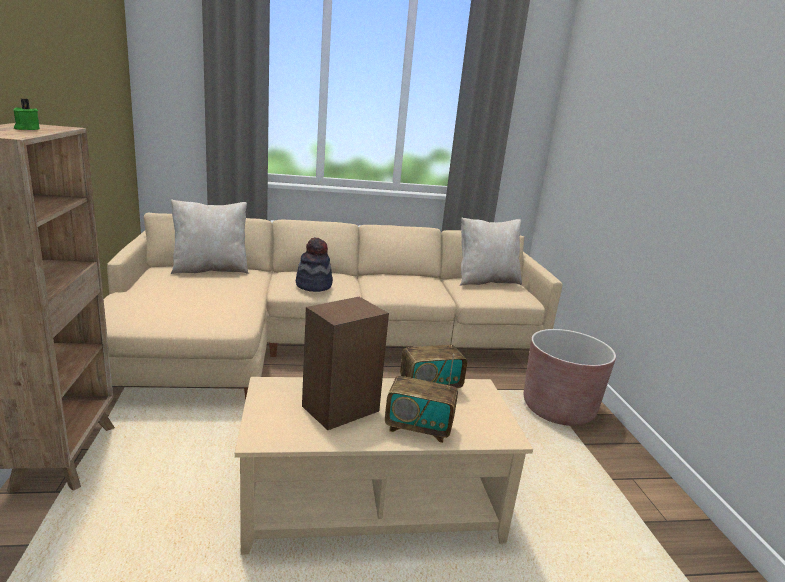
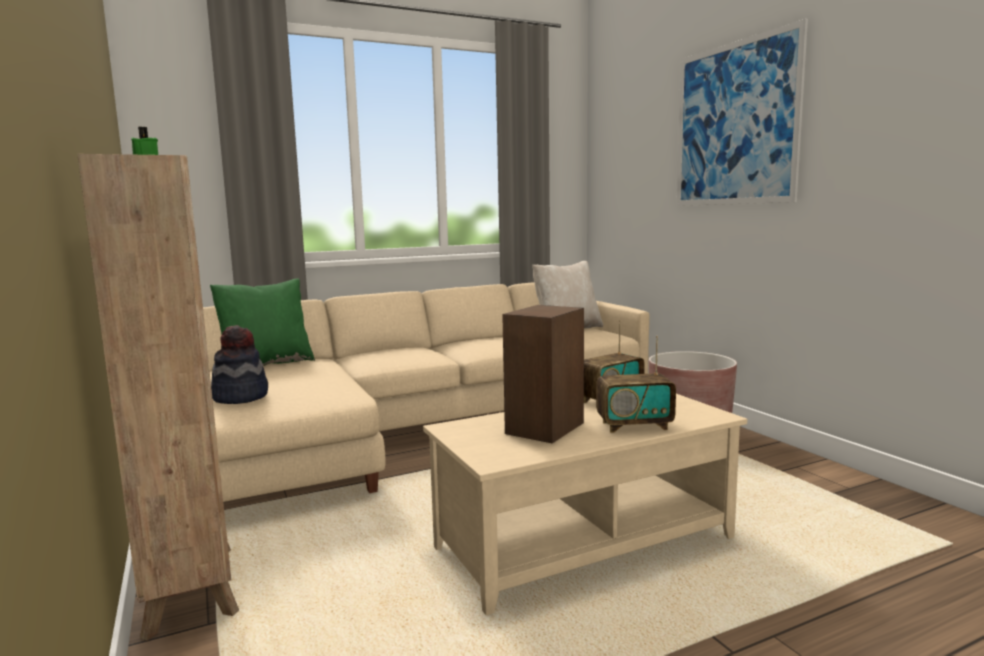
camera: 15 degrees left, 10 degrees down
beige pillow [171,199,249,274] -> green pillow [210,279,315,366]
hat [296,237,333,292] -> hat moved to [211,325,268,404]
none -> picture [677,18,808,206]

